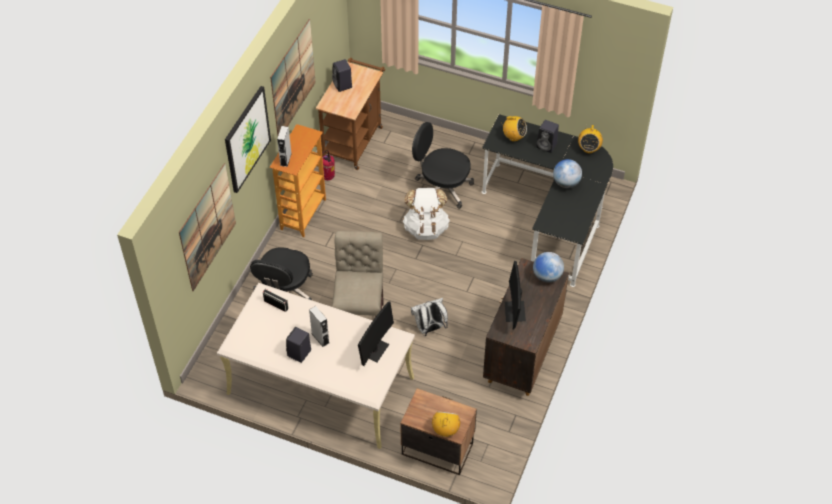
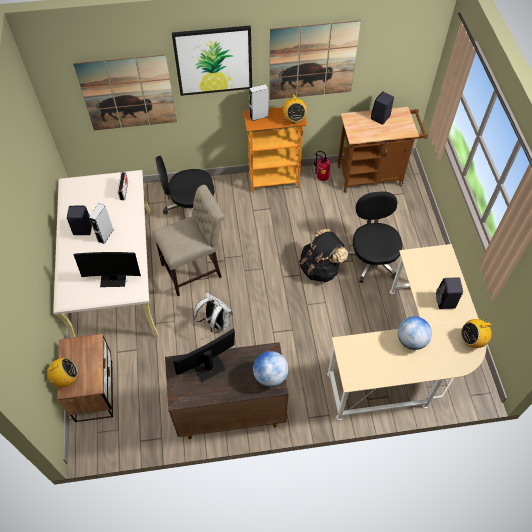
camera: 60 degrees right, 5 degrees up
white backpack [403,188,450,240] -> black backpack [299,229,348,282]
black desk [482,114,613,287] -> beige desk [327,244,486,420]
radio [502,116,527,142] -> radio moved to [283,94,307,124]

